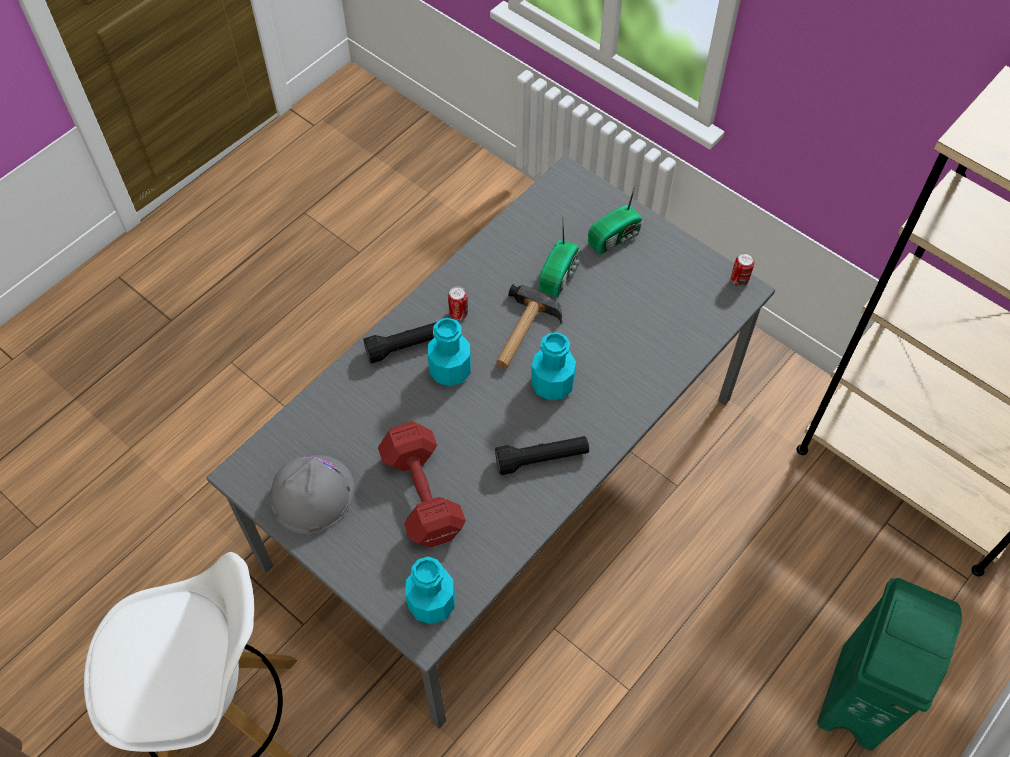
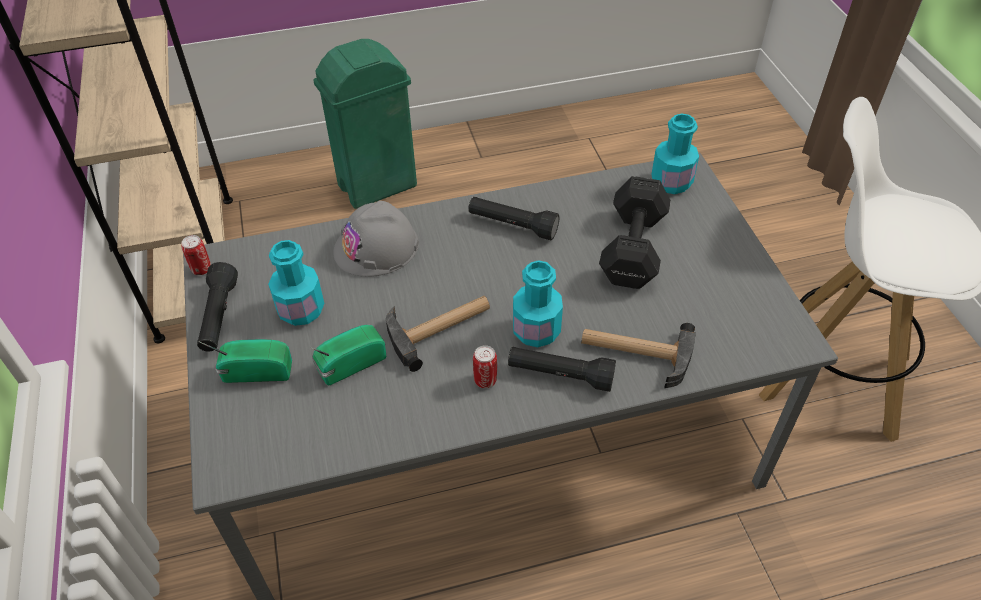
camera: 145 degrees left, 10 degrees down
grey hard hat [271,455,354,534] -> grey hard hat moved to [333,201,419,277]
red dumbbell [378,421,466,548] -> black dumbbell [599,176,671,289]
turquoise bottle [531,332,576,400] -> turquoise bottle moved to [268,240,325,326]
none -> black flashlight [197,262,238,352]
none -> hammer [581,323,696,388]

